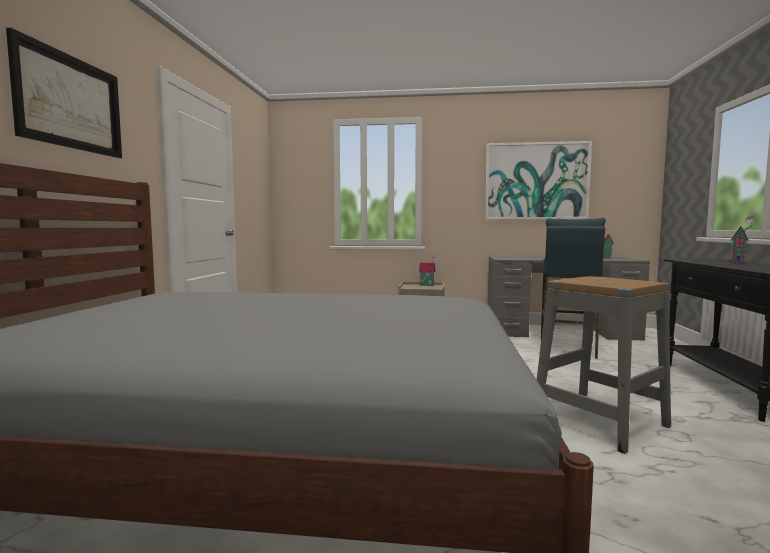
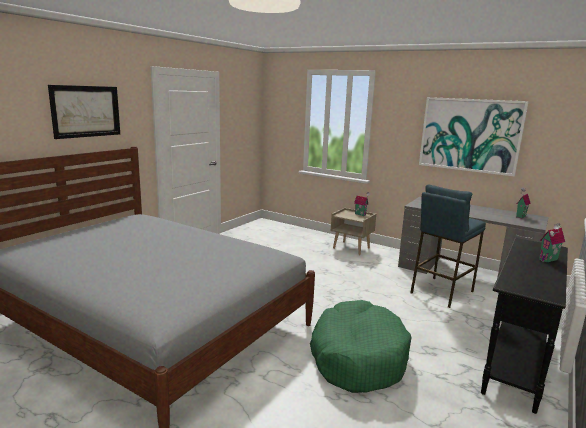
camera: 25 degrees right, 10 degrees up
grey stool [537,276,671,454] -> green dog bed [310,300,411,393]

